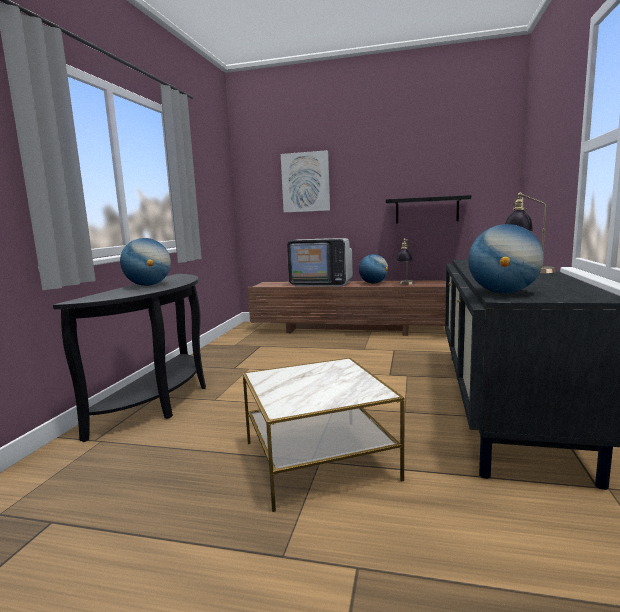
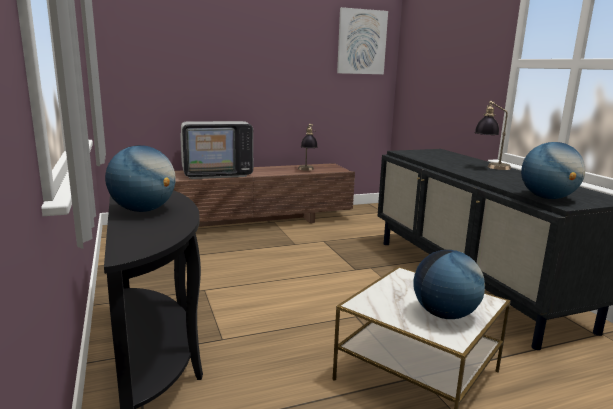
camera: 35 degrees left, 5 degrees up
picture [281,150,330,213] -> picture moved to [337,7,388,74]
globe [359,254,388,284] -> globe moved to [413,250,485,319]
black shelf [386,195,471,223] -> none

